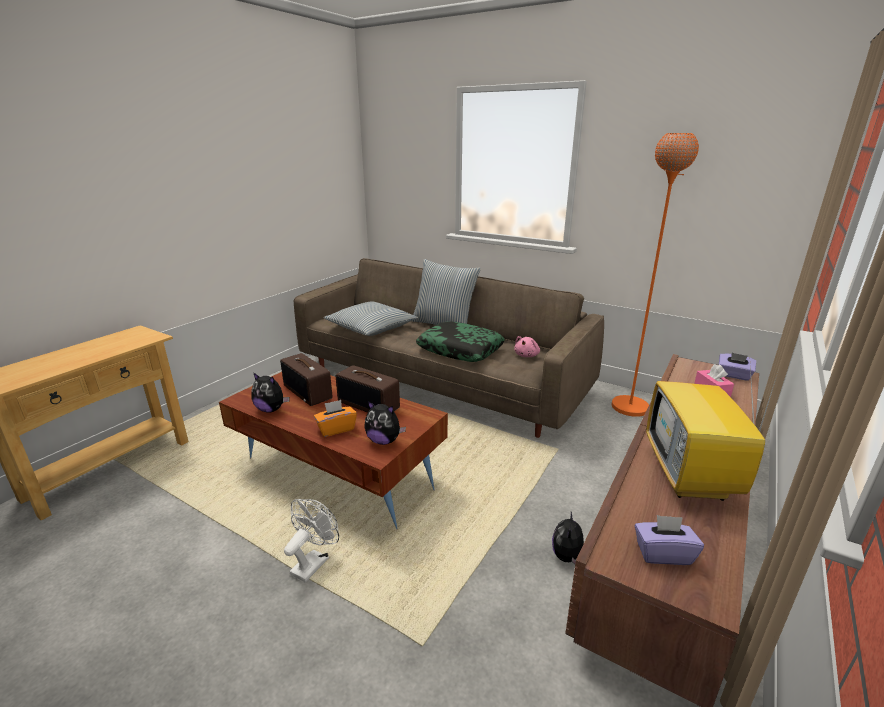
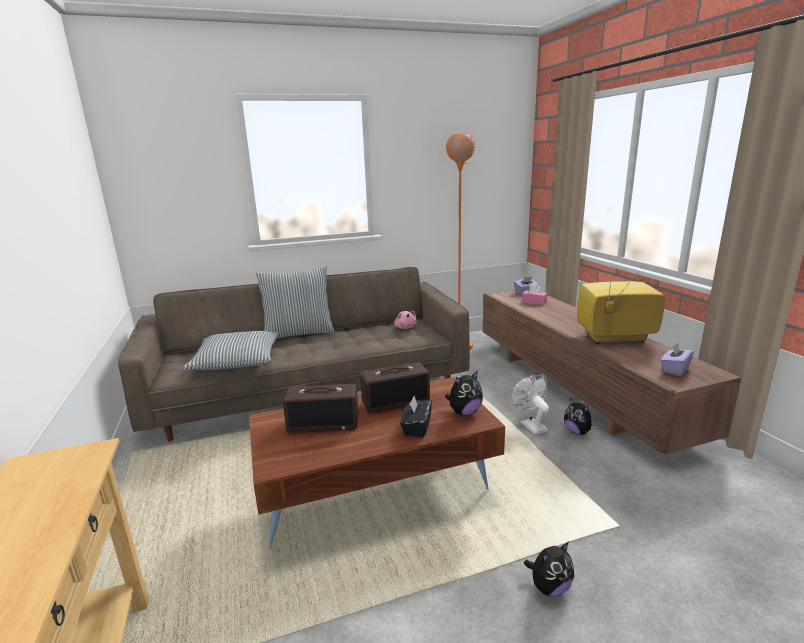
camera: 50 degrees left, 5 degrees down
plush toy [251,373,289,413] -> plush toy moved to [524,542,574,597]
white fan [284,499,339,583] -> white fan moved to [511,375,549,435]
orange tissue box [314,400,357,437] -> black tissue box [400,396,432,437]
pillow [416,321,505,362] -> none
television [646,366,778,501] -> television turned 135 degrees clockwise [577,257,665,344]

